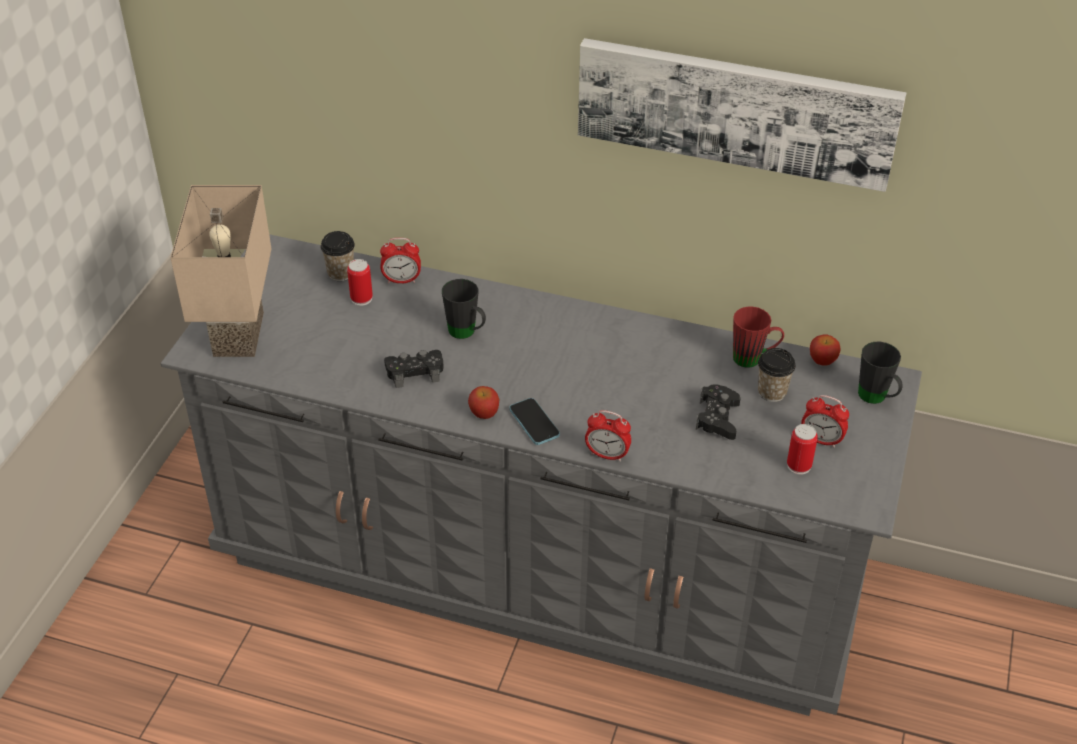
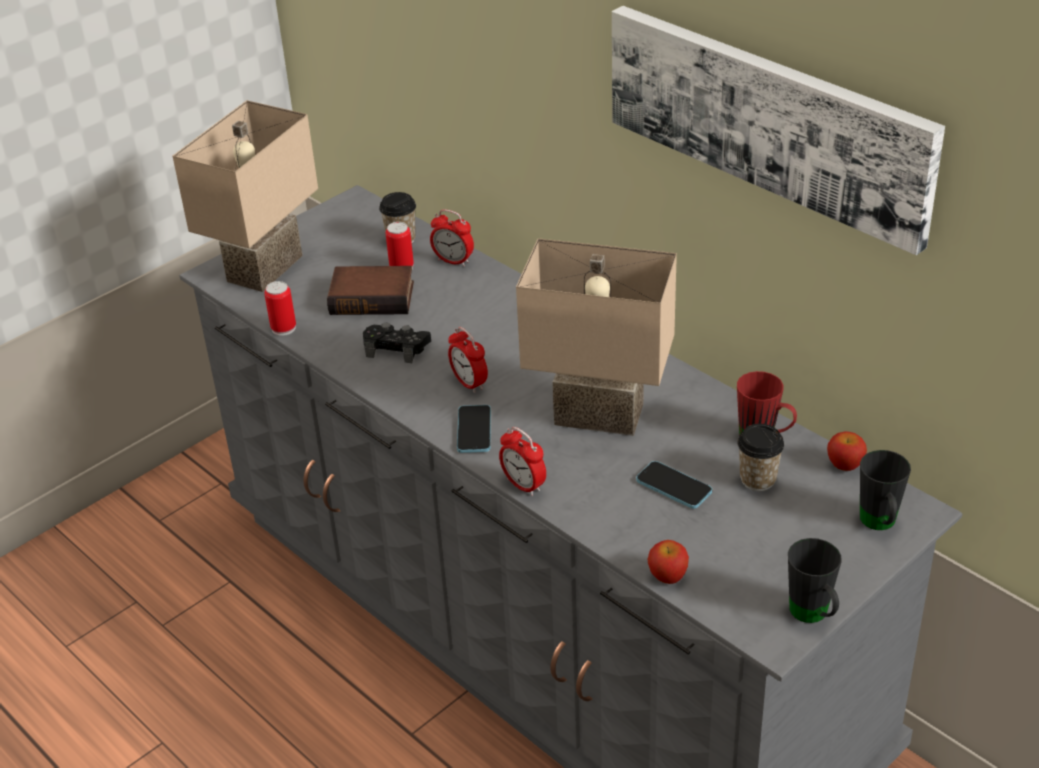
camera: 30 degrees right, 5 degrees down
black mug [442,279,486,339] -> black mug moved to [788,538,842,623]
apple [468,386,499,419] -> apple moved to [648,540,689,584]
black game controller [696,384,741,440] -> phone [636,461,712,509]
can [787,424,818,475] -> can moved to [264,281,296,336]
alarm clock [801,395,849,448] -> alarm clock moved to [448,327,488,393]
none -> book [327,266,414,315]
none -> beige table lamp [516,238,677,436]

